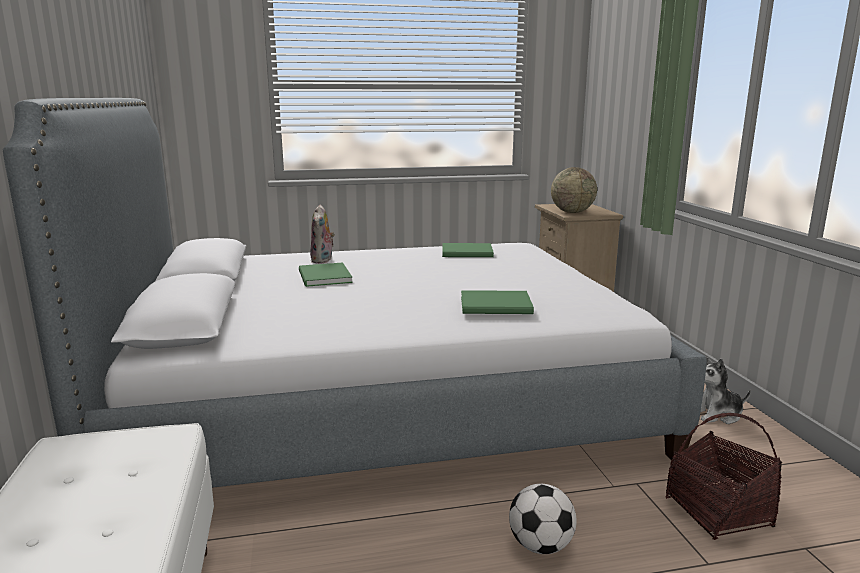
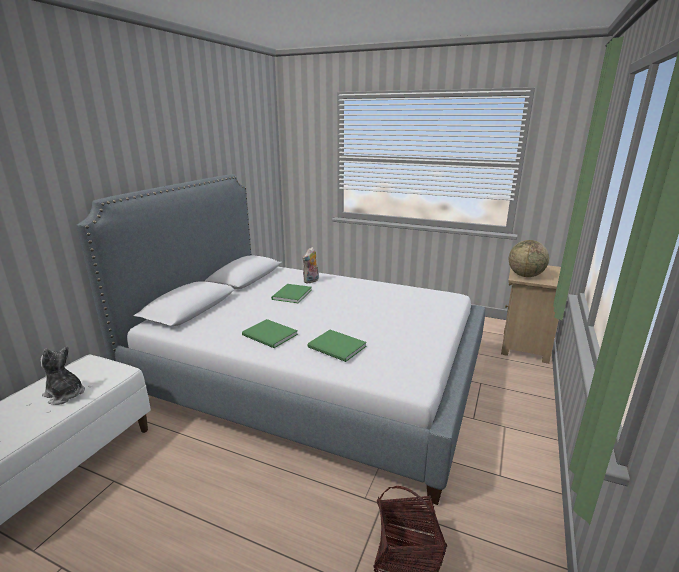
camera: 35 degrees right, 5 degrees up
green book [442,243,494,257] -> green book moved to [242,319,298,348]
football [509,484,577,554] -> none
plush toy [701,357,751,424] -> plush toy moved to [41,346,85,405]

